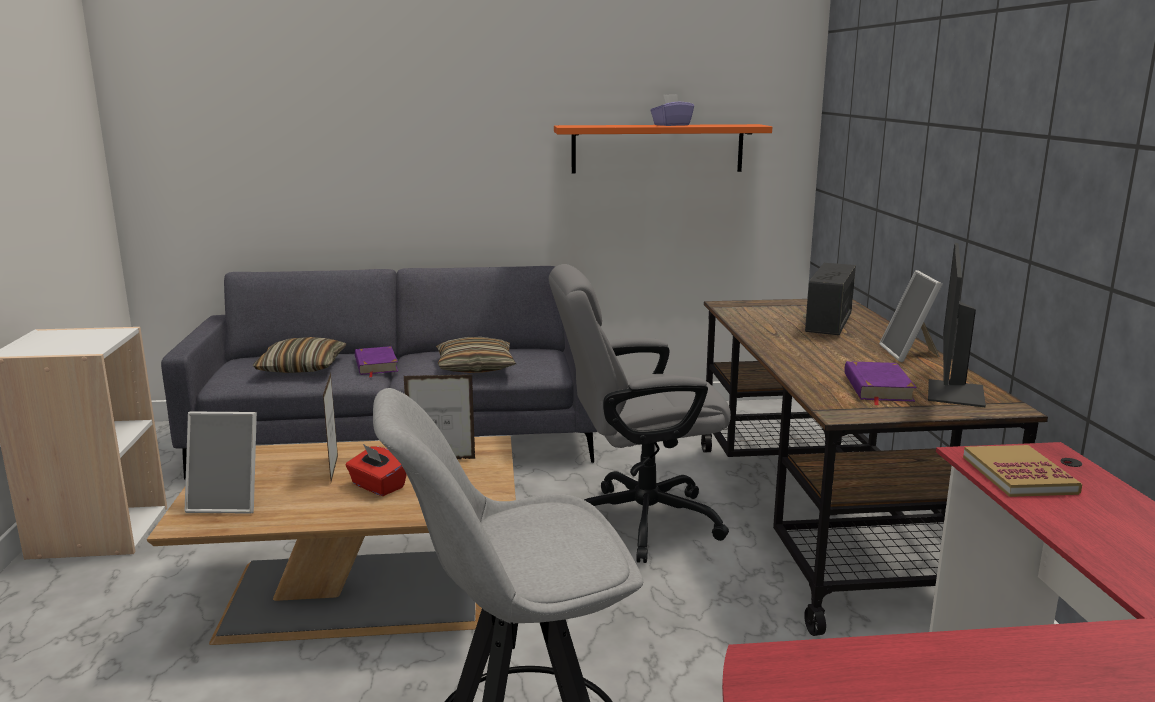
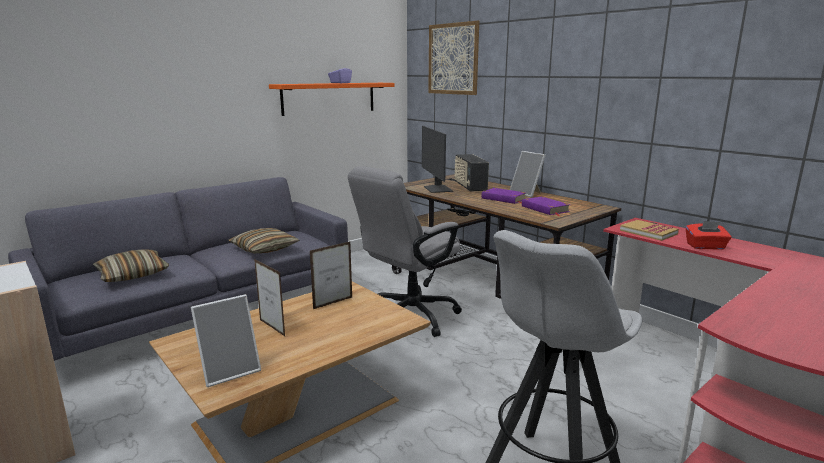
camera: 35 degrees left, 0 degrees up
red tissue box [345,444,407,496] -> red tissue box moved to [686,221,732,250]
purple book [355,346,398,377] -> purple book moved to [482,188,526,204]
monitor [928,243,986,407] -> monitor moved to [422,126,453,193]
none -> picture [428,21,479,95]

